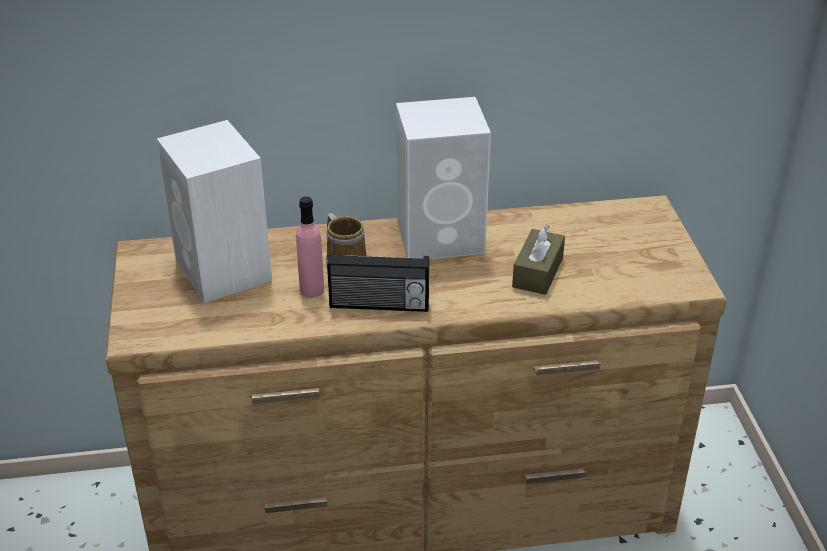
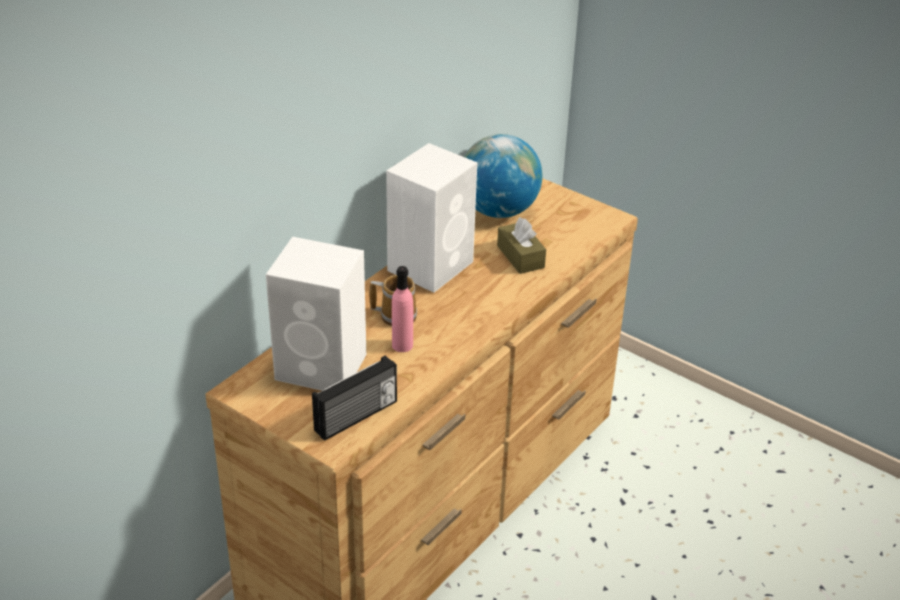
camera: 45 degrees left, 0 degrees up
radio [327,252,429,312] -> radio moved to [312,356,397,441]
none -> globe [464,134,543,218]

